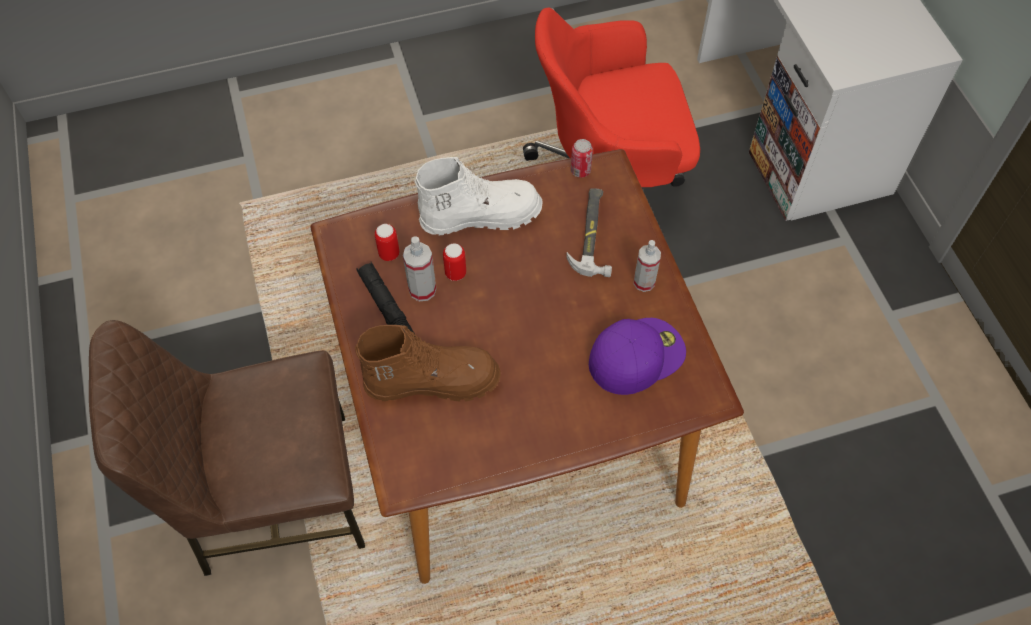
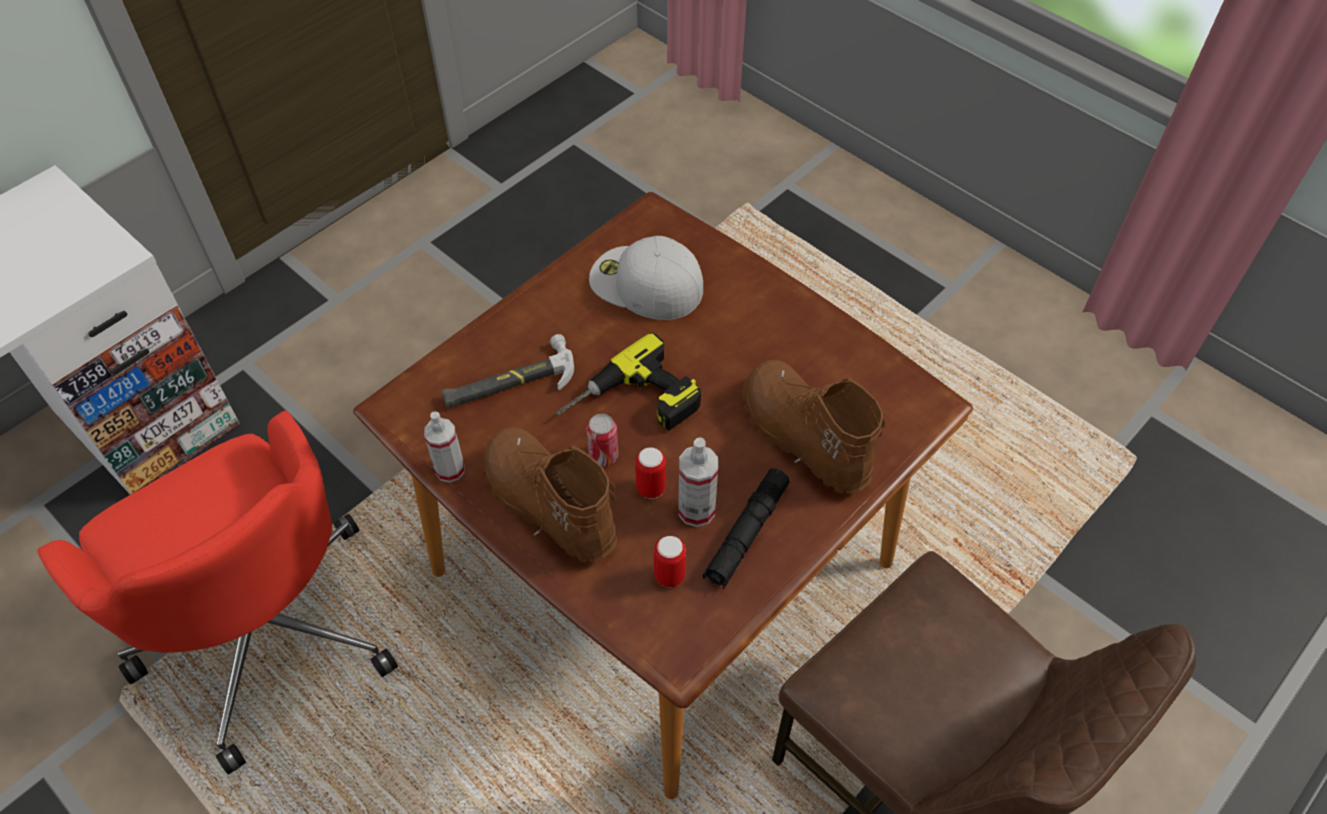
camera: 120 degrees left, 5 degrees down
white boot [414,157,542,235] -> brown boot [483,426,617,562]
can [571,139,593,178] -> can moved to [586,414,618,466]
purple cap [589,318,686,395] -> white cap [589,236,703,320]
spray bottle [634,240,661,292] -> spray bottle moved to [424,412,465,483]
none -> power drill [556,334,701,430]

